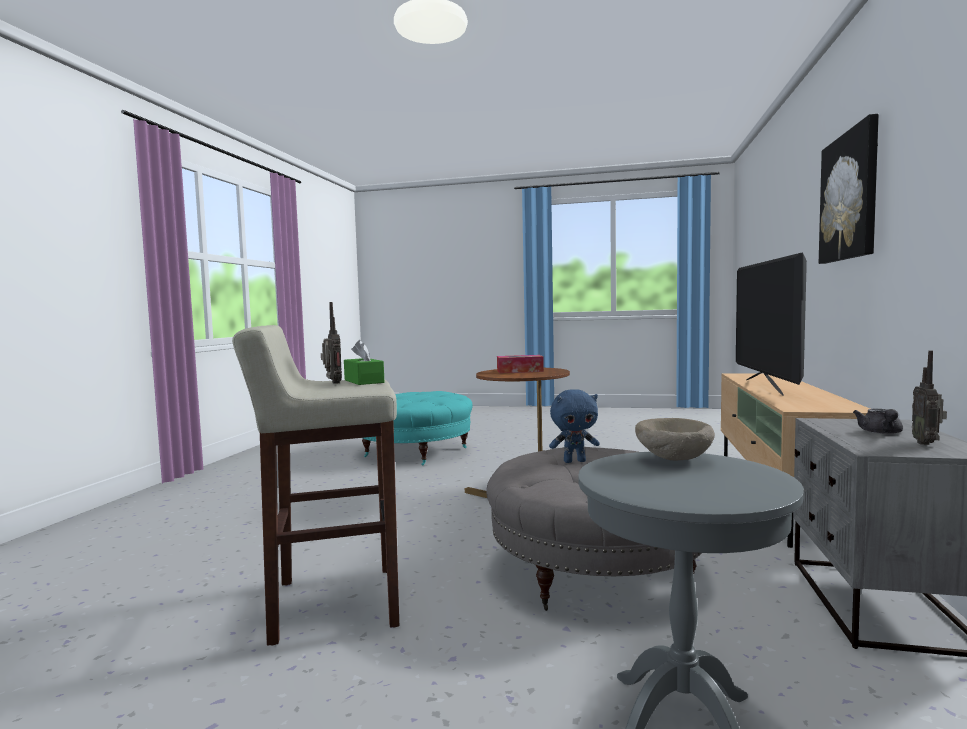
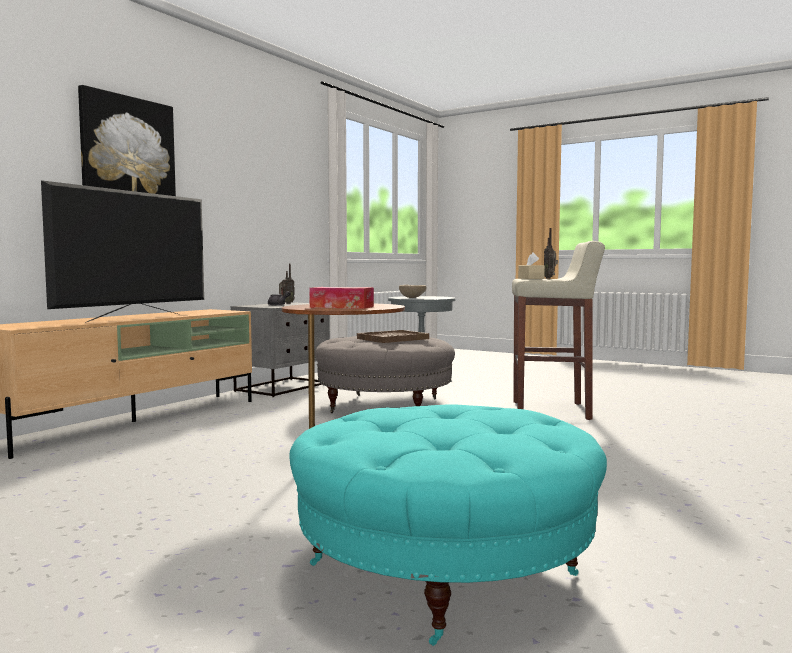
camera: 160 degrees left, 0 degrees up
green tissue box [344,340,384,385] -> beige tissue box [518,252,545,279]
blue plush toy [549,389,600,463] -> brown tray [357,330,429,343]

